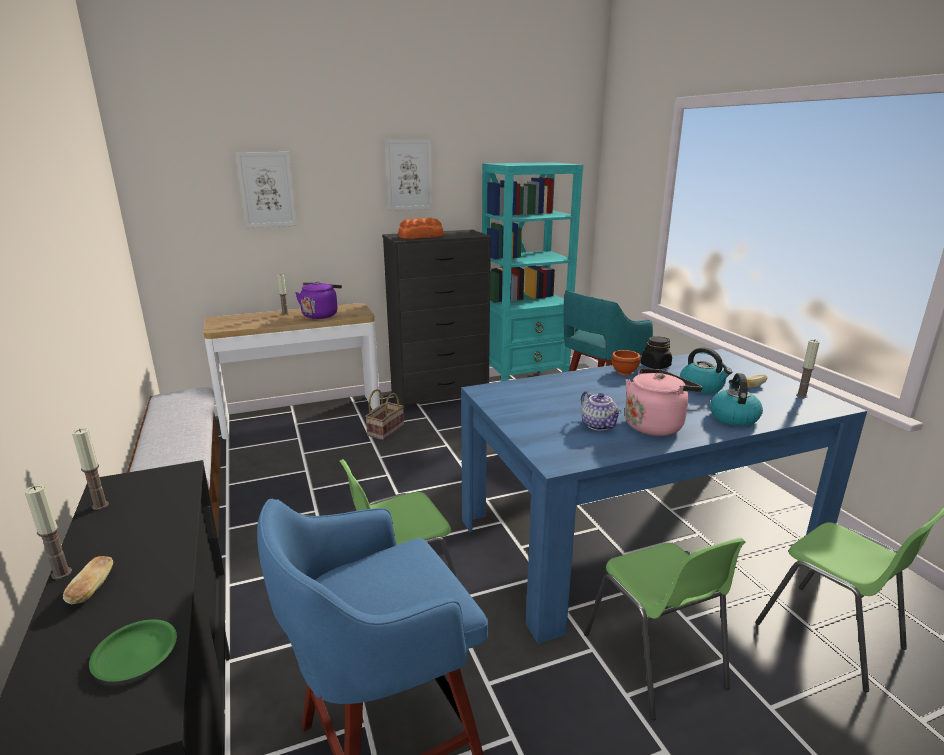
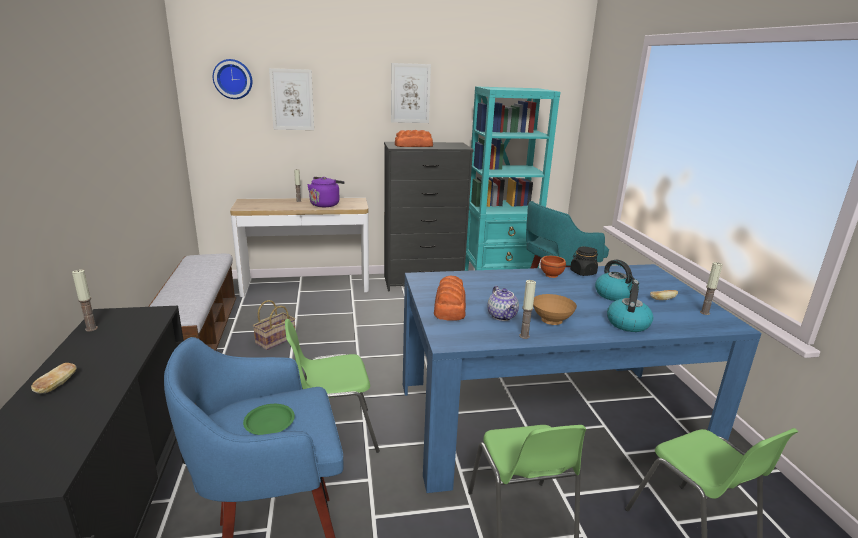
camera: 10 degrees right, 0 degrees up
candle [25,485,72,579] -> candle moved to [519,280,536,339]
green plate [89,619,177,682] -> green plate moved to [243,404,295,435]
basket [365,389,404,440] -> basket moved to [253,300,295,350]
pink kettle [625,368,702,436] -> brown bowl [533,294,577,325]
none -> wall clock [213,59,252,99]
none -> bread [434,275,466,320]

